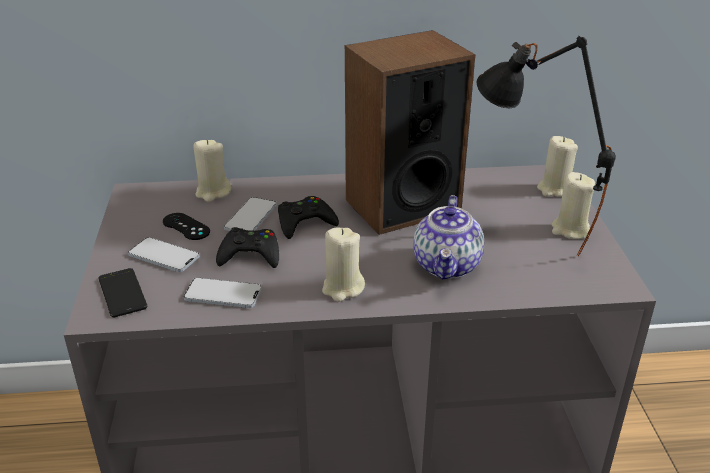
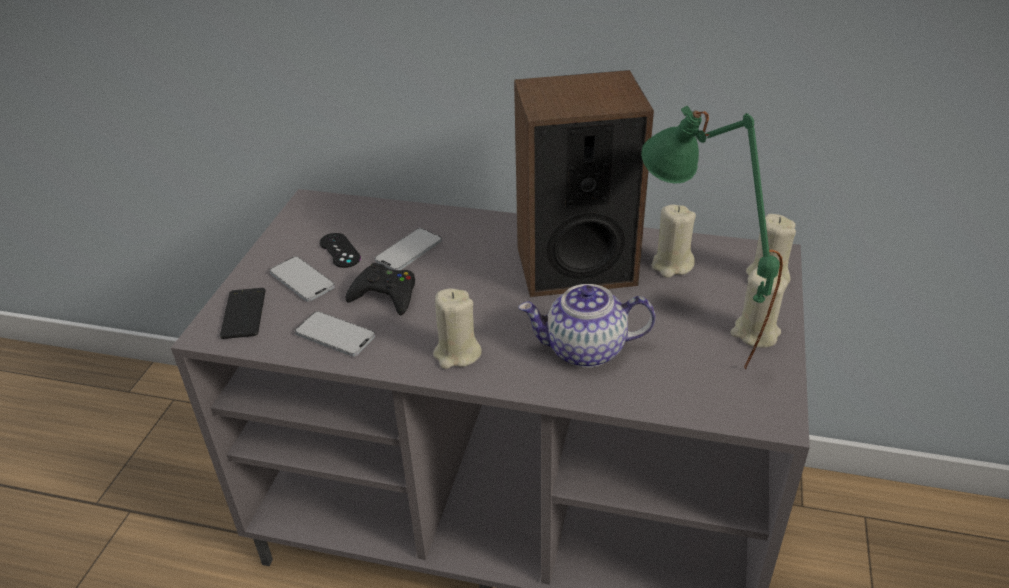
camera: 20 degrees right, 5 degrees up
beige candle [193,139,232,202] -> beige candle moved to [652,205,696,278]
black game controller [278,196,339,239] -> none
teapot [413,195,484,280] -> teapot turned 60 degrees clockwise [518,284,656,368]
black table lamp [476,36,616,256] -> green table lamp [641,106,783,369]

